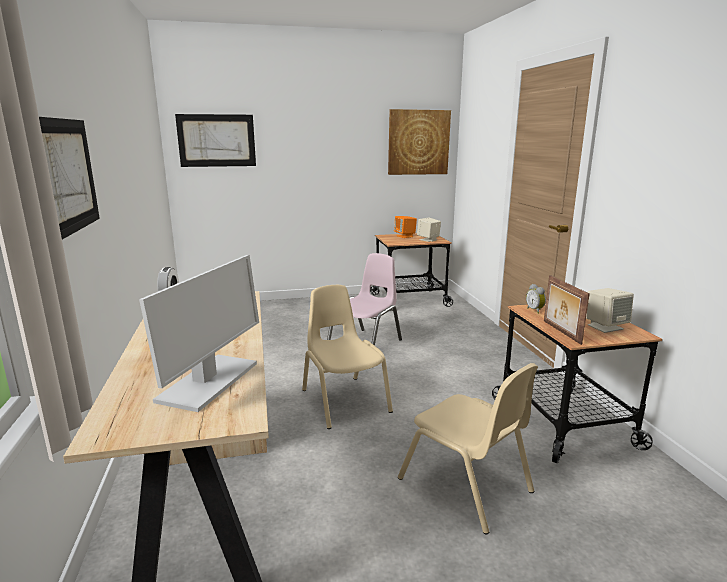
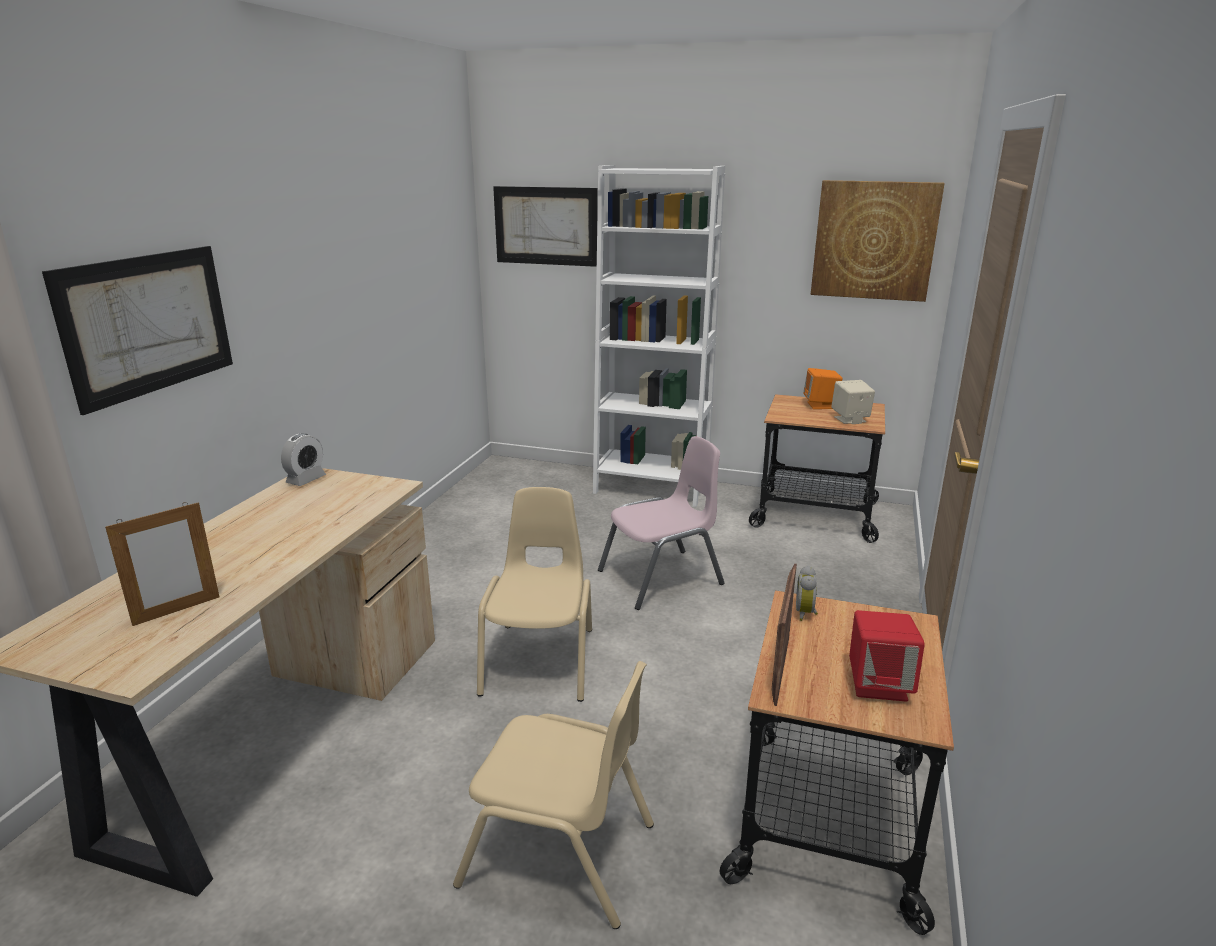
camera: 30 degrees right, 5 degrees up
monitor [139,255,259,412] -> picture frame [105,502,219,626]
beige chair [398,363,538,534] -> beige chair turned 60 degrees counterclockwise [453,661,654,929]
beige speaker [586,288,634,333] -> red speaker [849,610,925,702]
none -> white bookcase [593,165,725,507]

